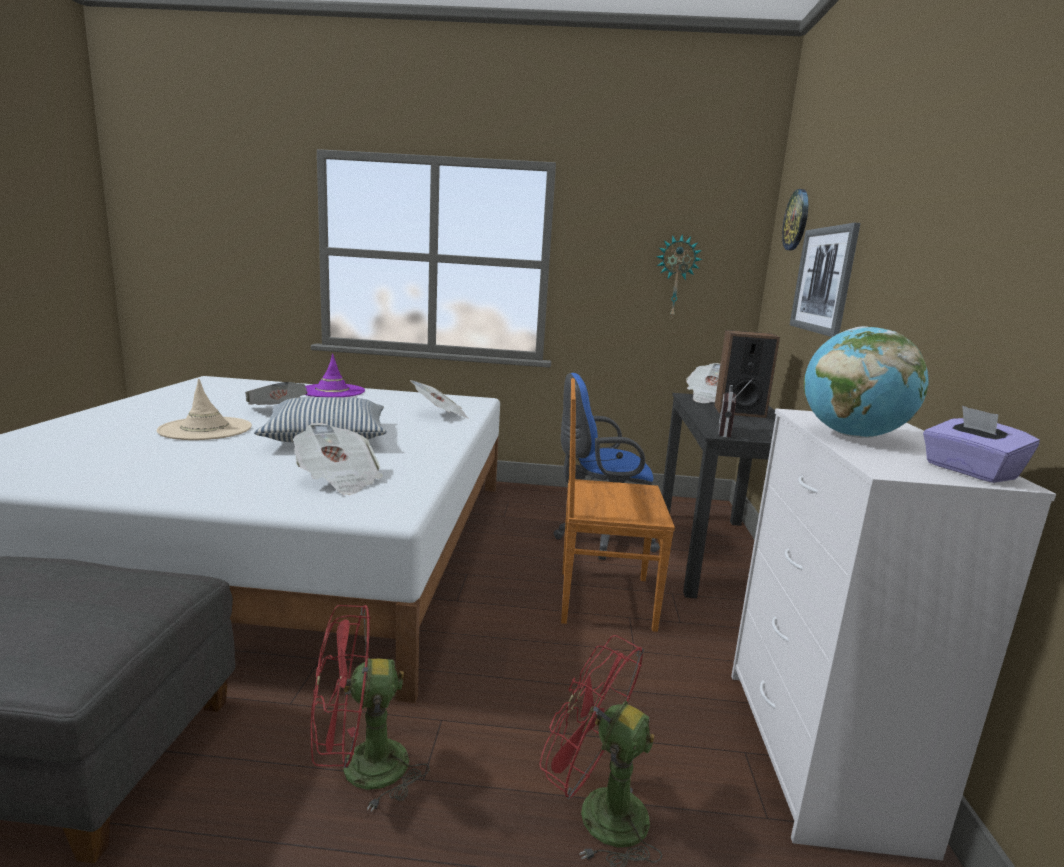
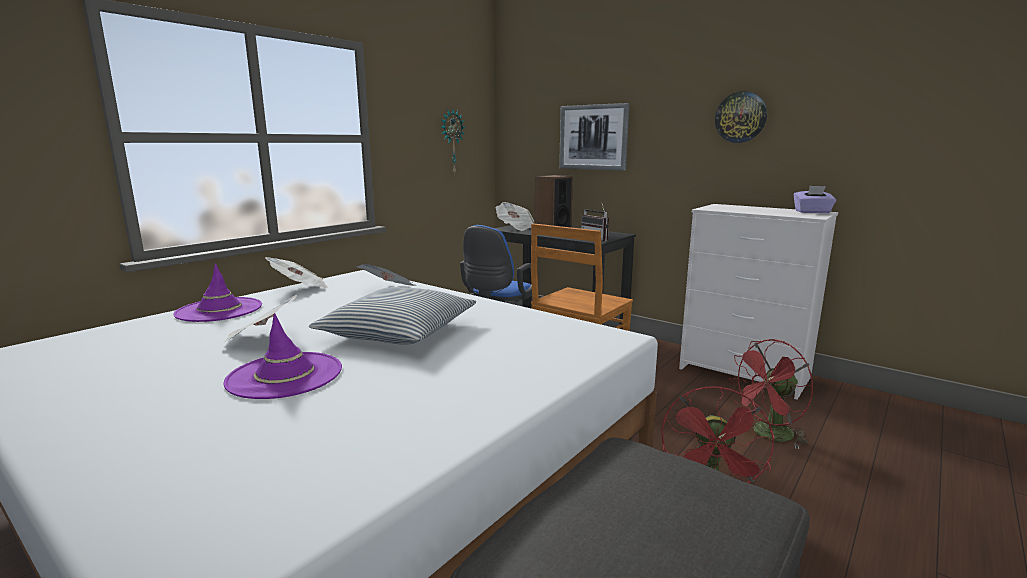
camera: 55 degrees left, 0 degrees up
beige hat [157,379,252,440] -> purple hat [224,313,342,399]
newspaper [293,423,383,495] -> newspaper moved to [265,257,328,288]
wall clock [782,189,808,250] -> wall clock moved to [715,91,767,143]
globe [804,326,929,438] -> none

